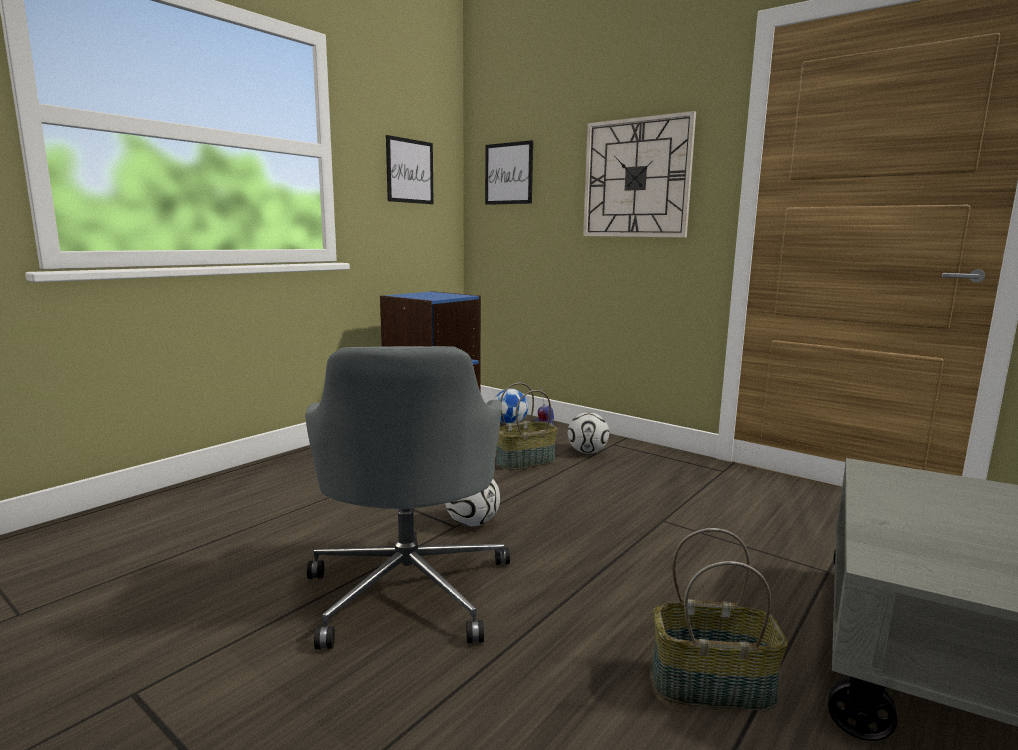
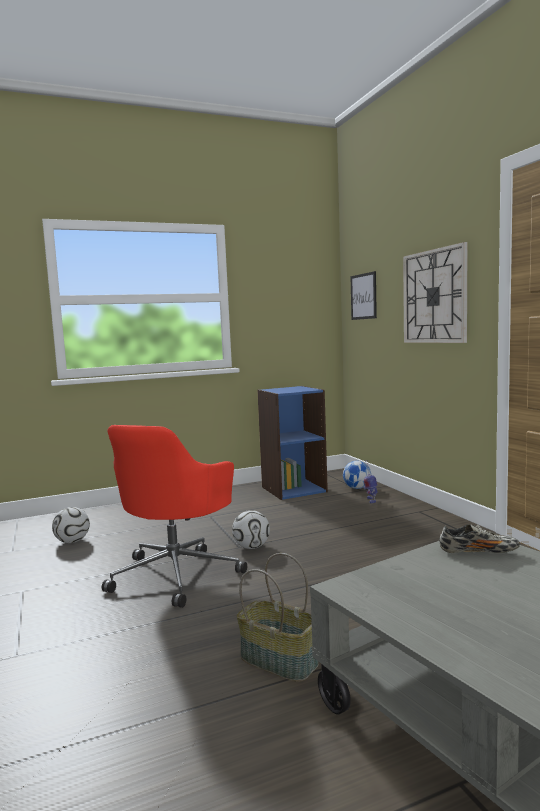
camera: 30 degrees right, 5 degrees down
grey office chair [305,346,510,649] -> red office chair [102,425,247,608]
picture [386,135,434,204] -> none
basket [496,383,558,470] -> none
football [568,412,609,454] -> football moved to [52,507,90,543]
none -> shoe [440,524,520,553]

